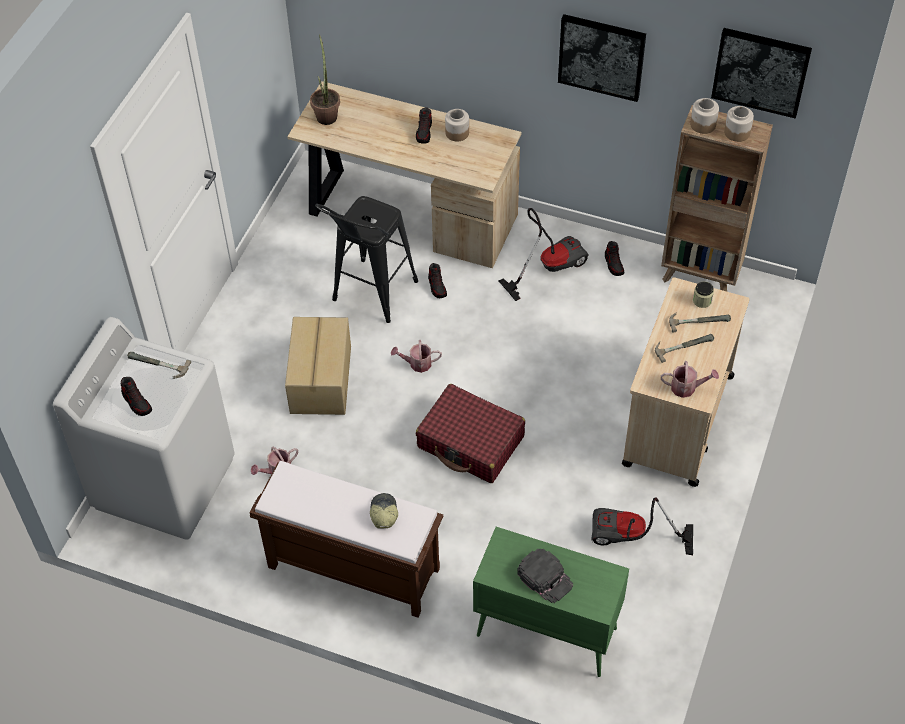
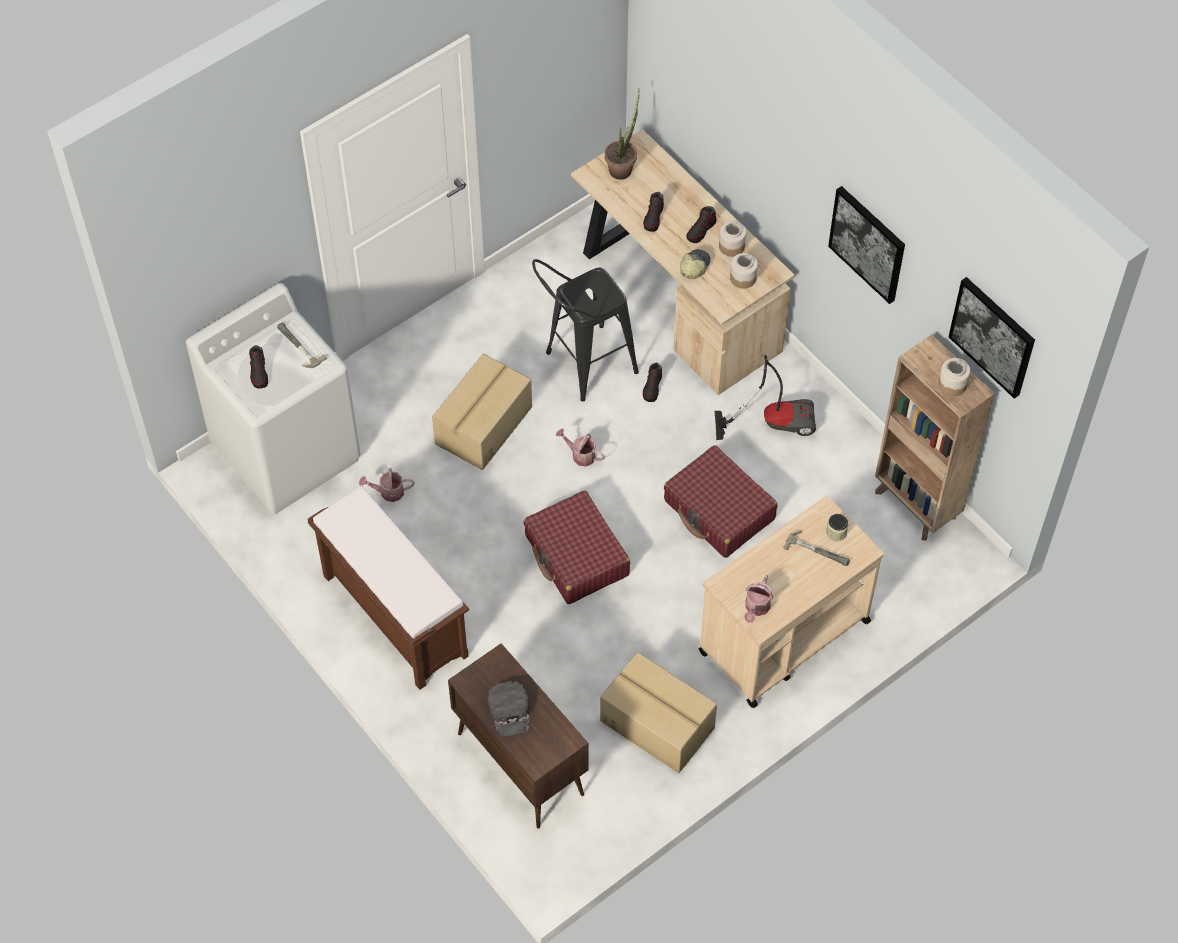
camera: 30 degrees right, 5 degrees up
cap [370,493,398,529] -> cap moved to [680,249,711,279]
green cabinet [473,527,629,677] -> brown cabinet [448,643,588,829]
vacuum cleaner [592,497,693,555] -> cardboard box [600,652,717,773]
shoe [605,241,624,276] -> shoe moved to [643,192,664,232]
hammer [655,334,714,363] -> none
watering can [661,361,719,398] -> watering can turned 75 degrees clockwise [744,575,773,623]
jar [690,98,719,134] -> jar moved to [730,253,758,289]
none -> red suitcase [664,445,778,558]

